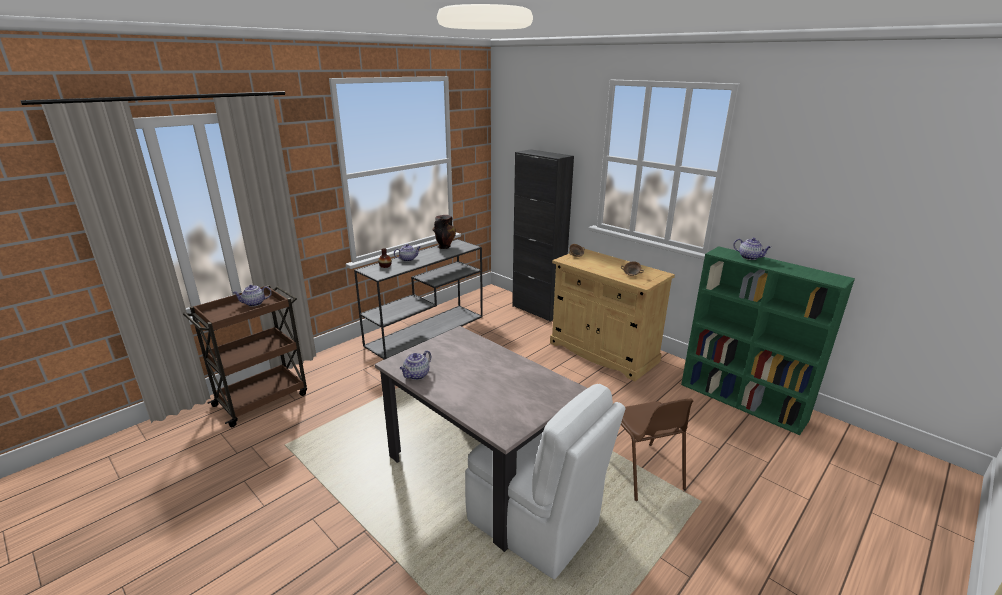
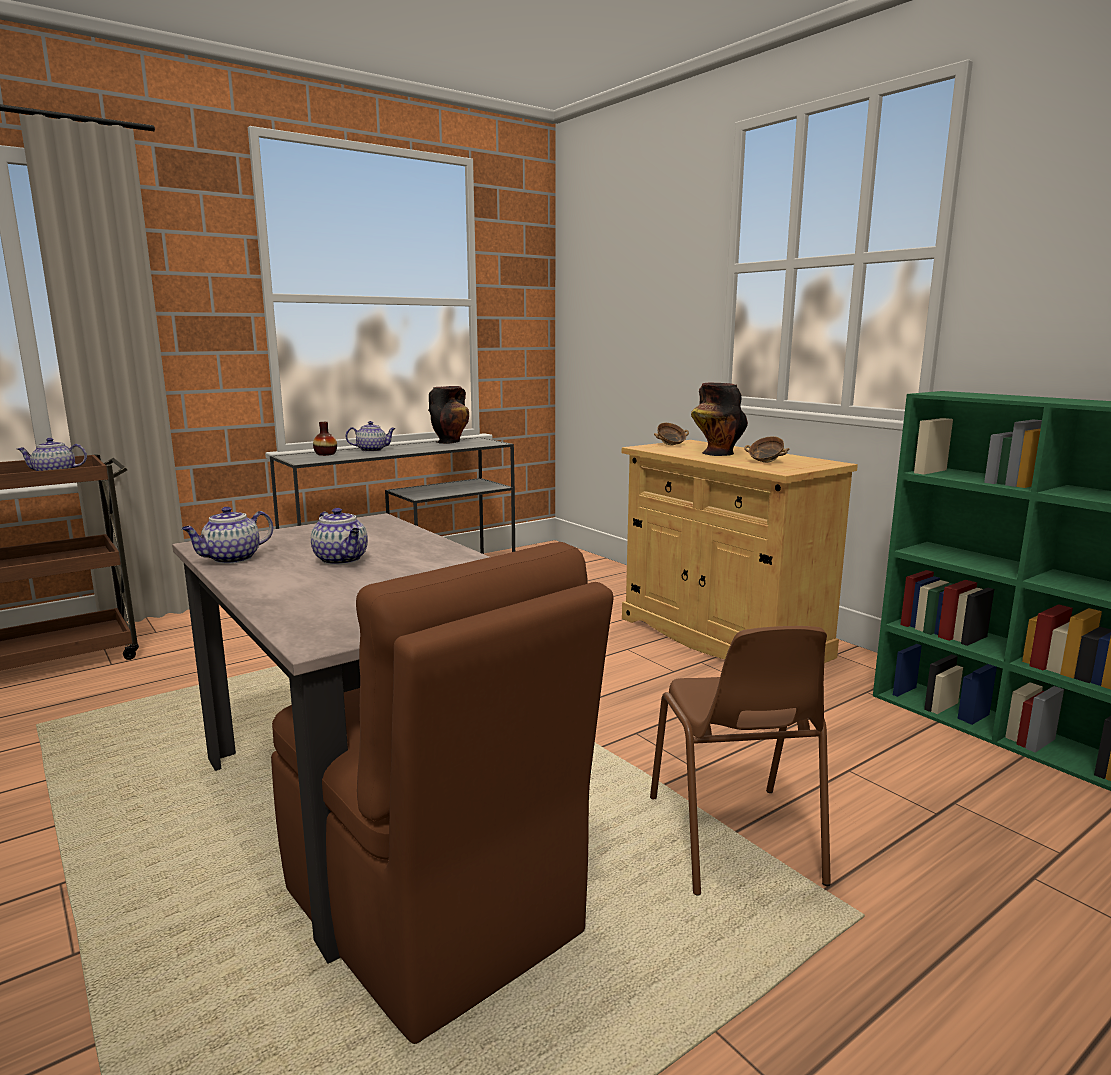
camera: 10 degrees right, 10 degrees down
white chair [465,384,625,579] -> brown chair [271,542,614,1044]
black cabinet [512,149,574,322] -> none
teapot [733,238,771,260] -> teapot moved to [311,508,368,565]
none -> vase [691,382,748,456]

